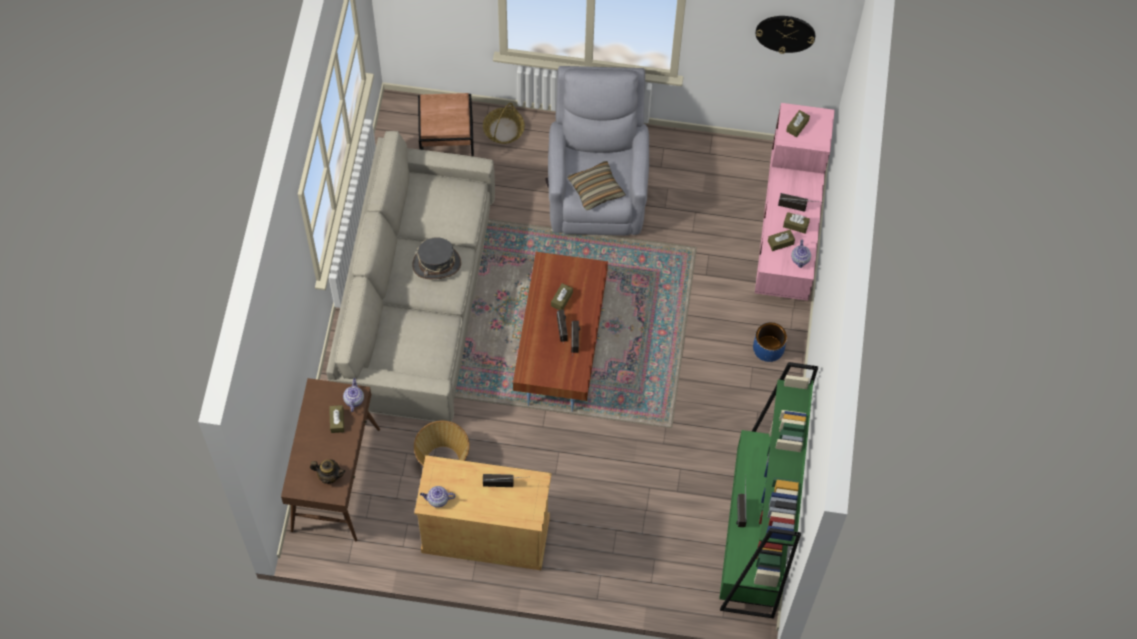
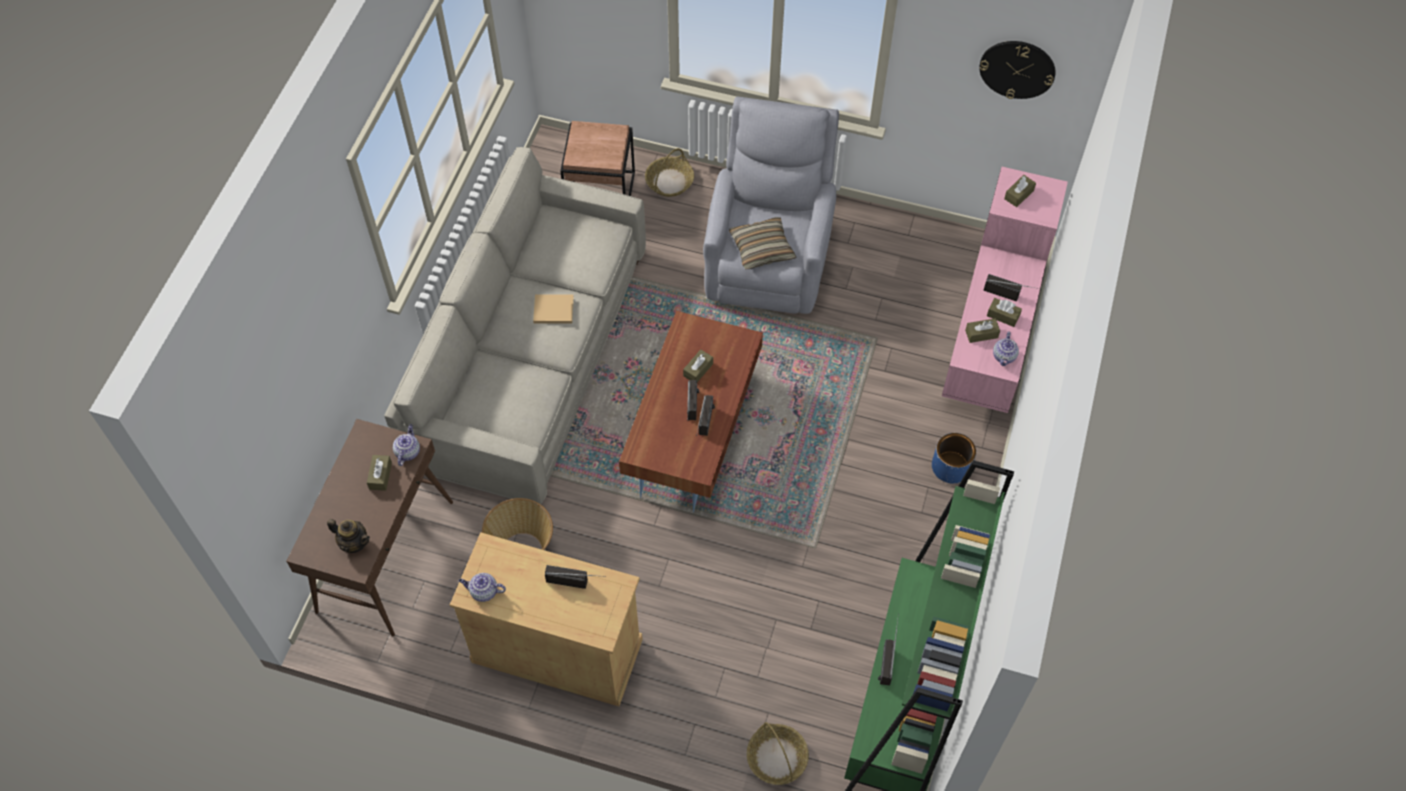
camera: 10 degrees right, 5 degrees down
grey hat [412,237,461,279] -> beige book [533,295,574,324]
none -> basket [747,722,809,785]

